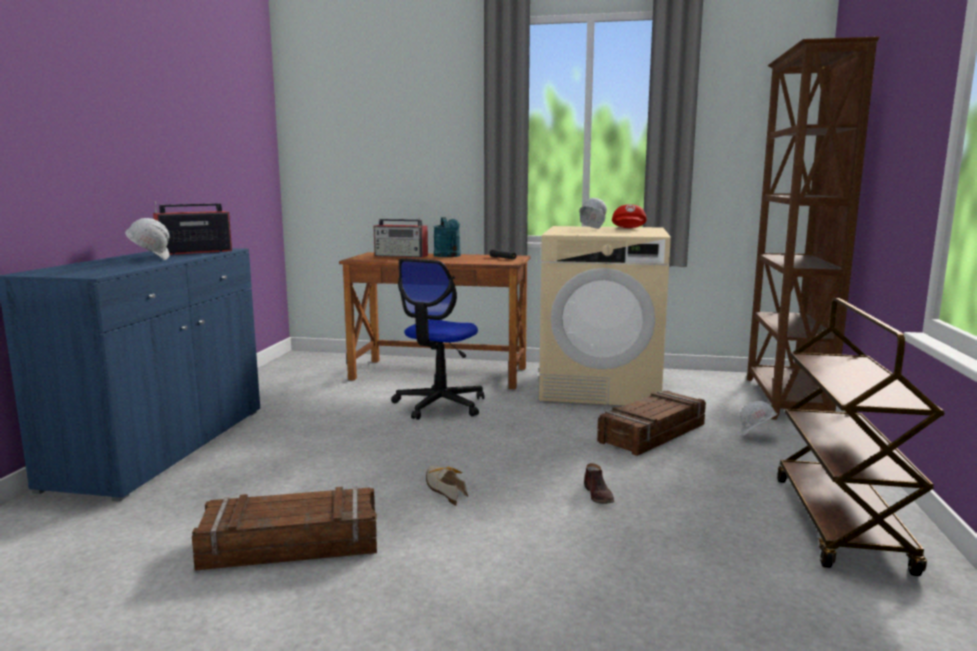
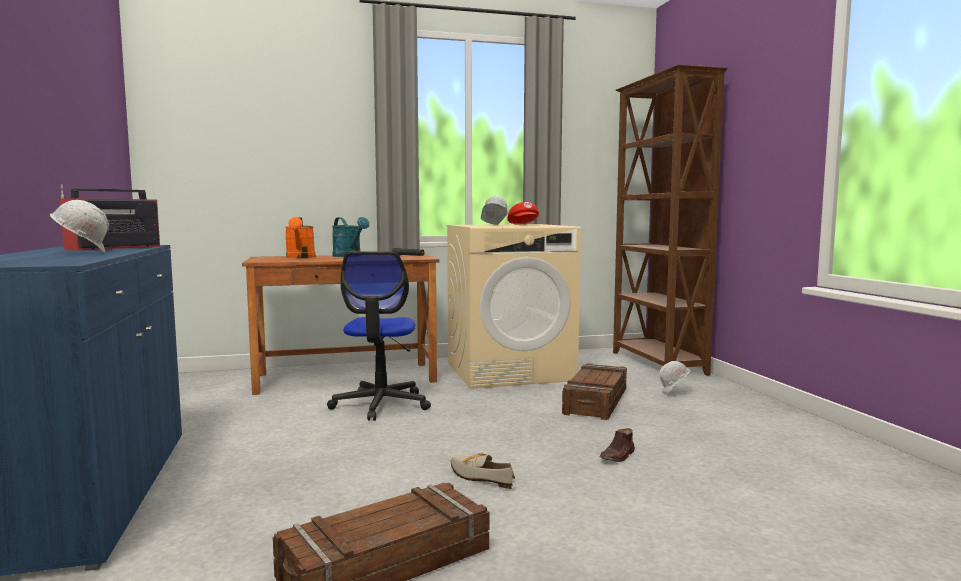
camera: 25 degrees left, 5 degrees down
radio [374,218,428,258] -> orange watering can [285,217,315,258]
brown shoe [584,463,614,504] -> brown shoe turned 75 degrees clockwise [599,428,635,462]
brown cart [777,298,945,576] -> none

